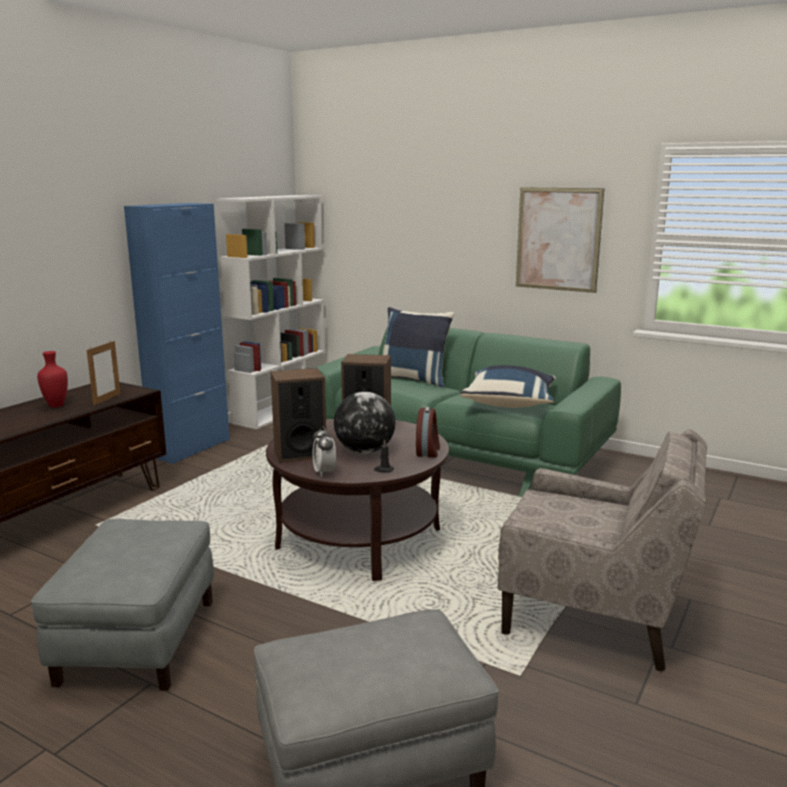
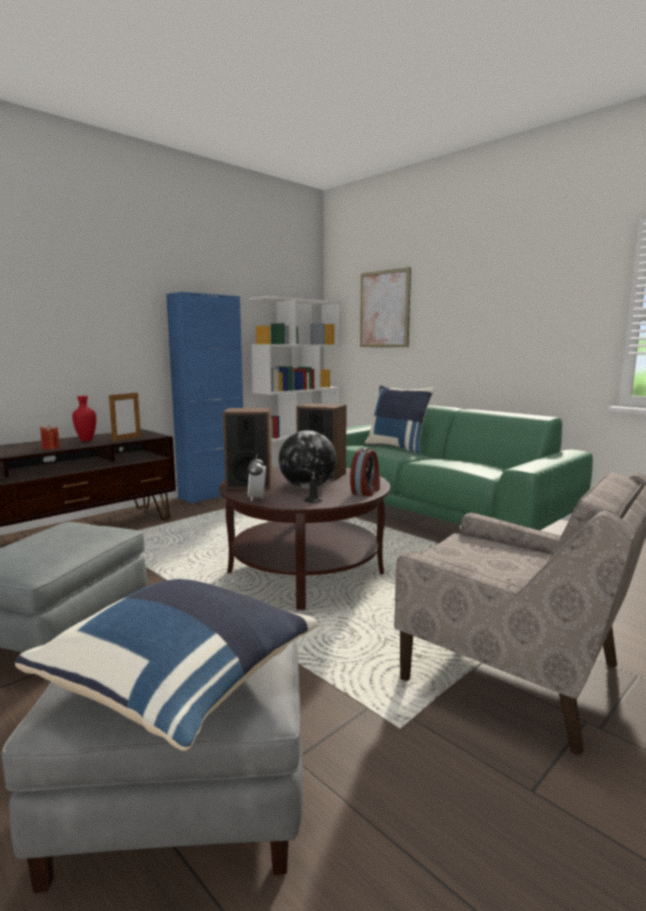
camera: 15 degrees right, 5 degrees down
blue pillow [460,365,556,408] -> blue pillow moved to [15,579,317,751]
picture [516,187,604,293] -> picture moved to [360,267,411,347]
none -> red candle [40,425,60,450]

